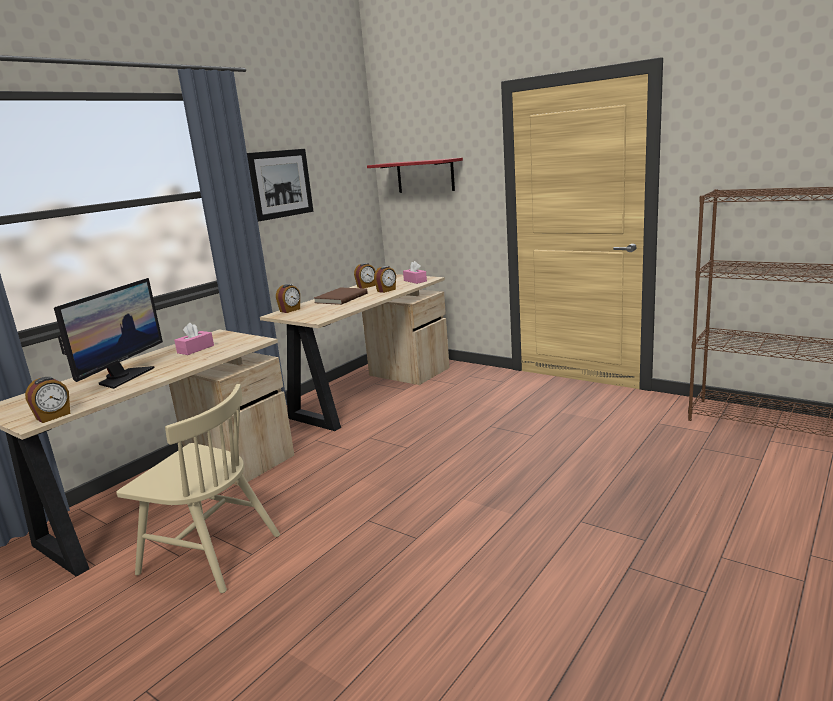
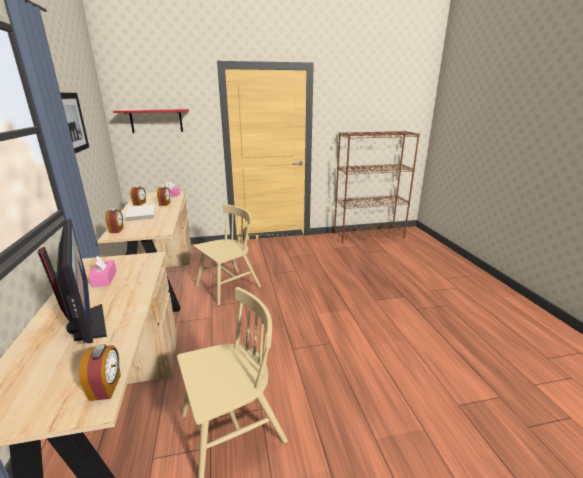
camera: 50 degrees left, 5 degrees up
brown book [314,287,368,305] -> white book [124,205,155,222]
none -> beige chair [193,204,261,305]

